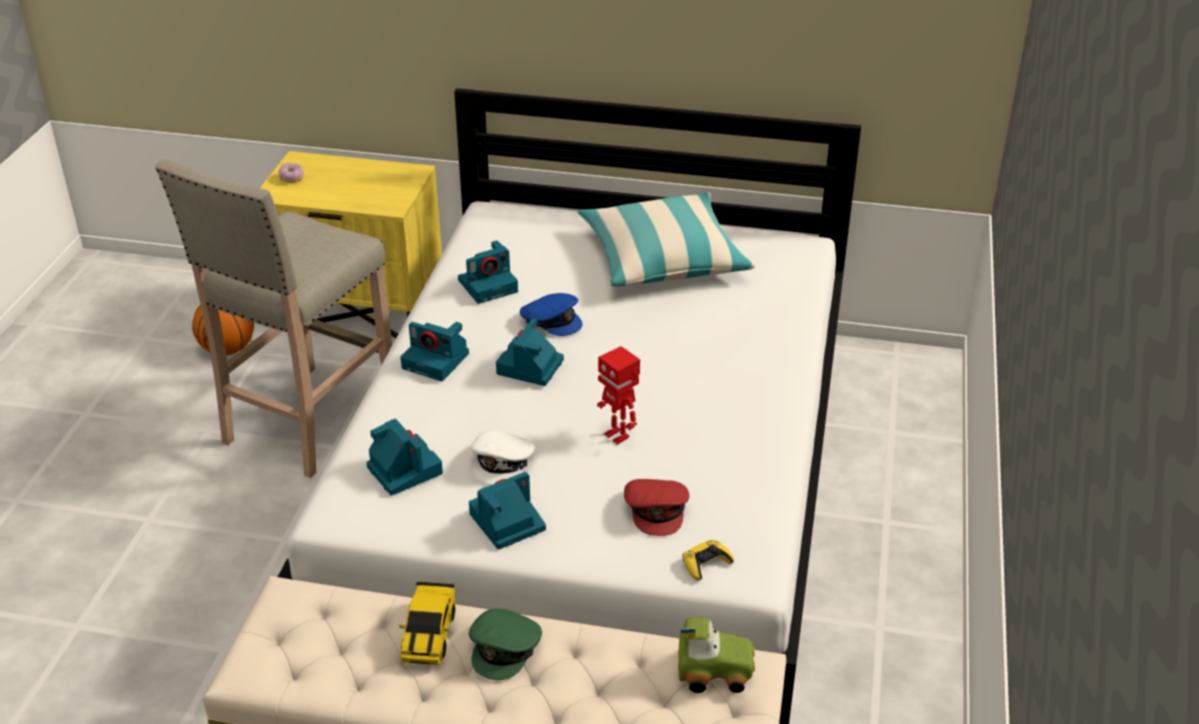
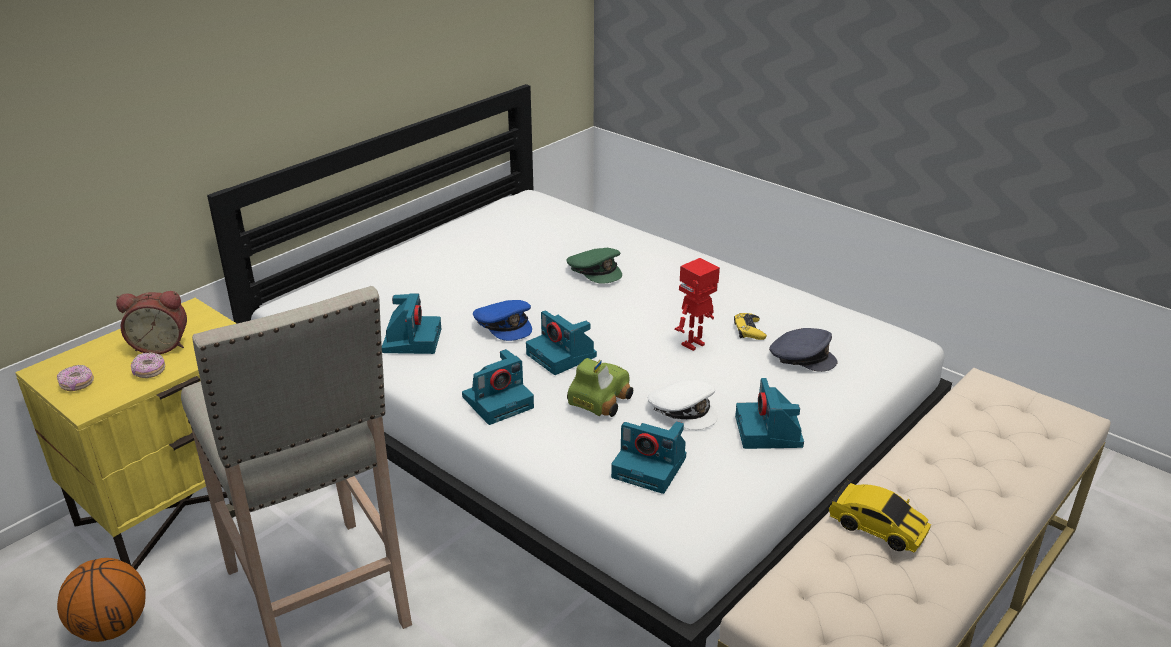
camera: 60 degrees left, 5 degrees down
camera [367,419,443,495] -> camera turned 150 degrees counterclockwise [611,421,686,494]
green cap [469,608,542,680] -> green cap moved to [566,248,622,284]
blue cap [520,293,583,336] -> blue cap turned 75 degrees clockwise [473,300,532,341]
pillow [578,192,756,286] -> none
toy robot [597,346,640,445] -> toy robot turned 150 degrees clockwise [675,258,720,351]
red cap [624,479,689,536] -> grey cap [769,328,838,372]
toy car [678,618,755,693] -> toy car moved to [567,358,633,417]
yellow game controller [682,540,734,580] -> yellow game controller moved to [734,313,767,340]
none -> alarm clock [116,291,187,354]
none -> donut [131,353,165,378]

